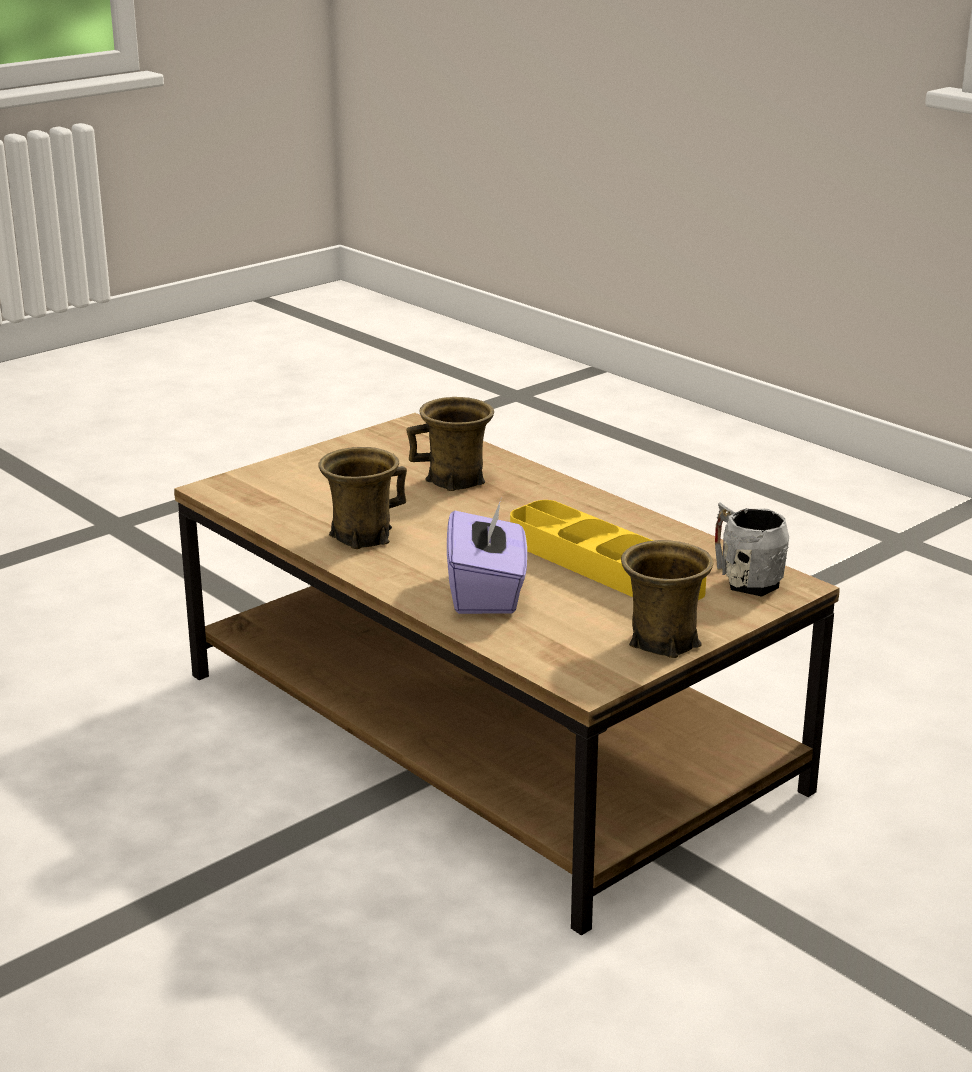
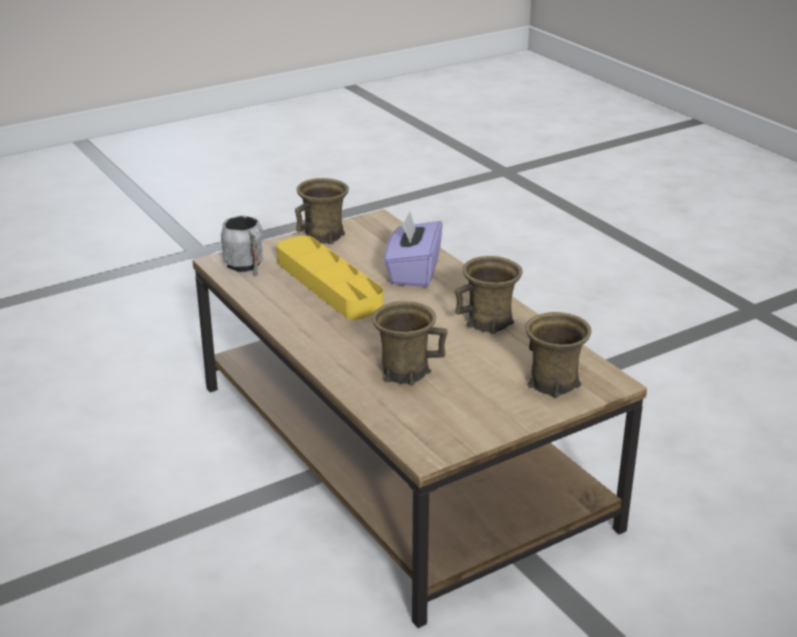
camera: 170 degrees left, 5 degrees up
none -> brown mug [525,312,591,398]

